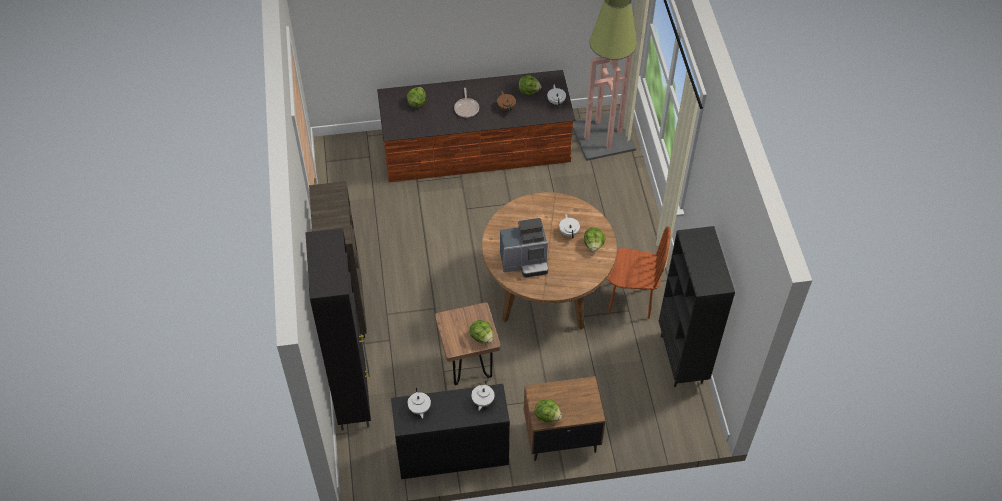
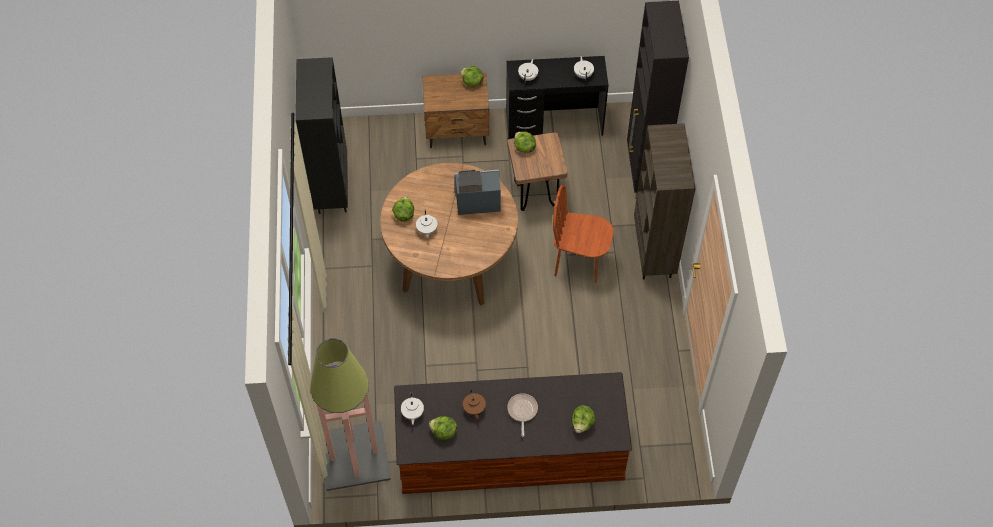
camera: 175 degrees left, 5 degrees up
brown chair [607,226,671,319] -> brown chair moved to [553,184,614,283]

